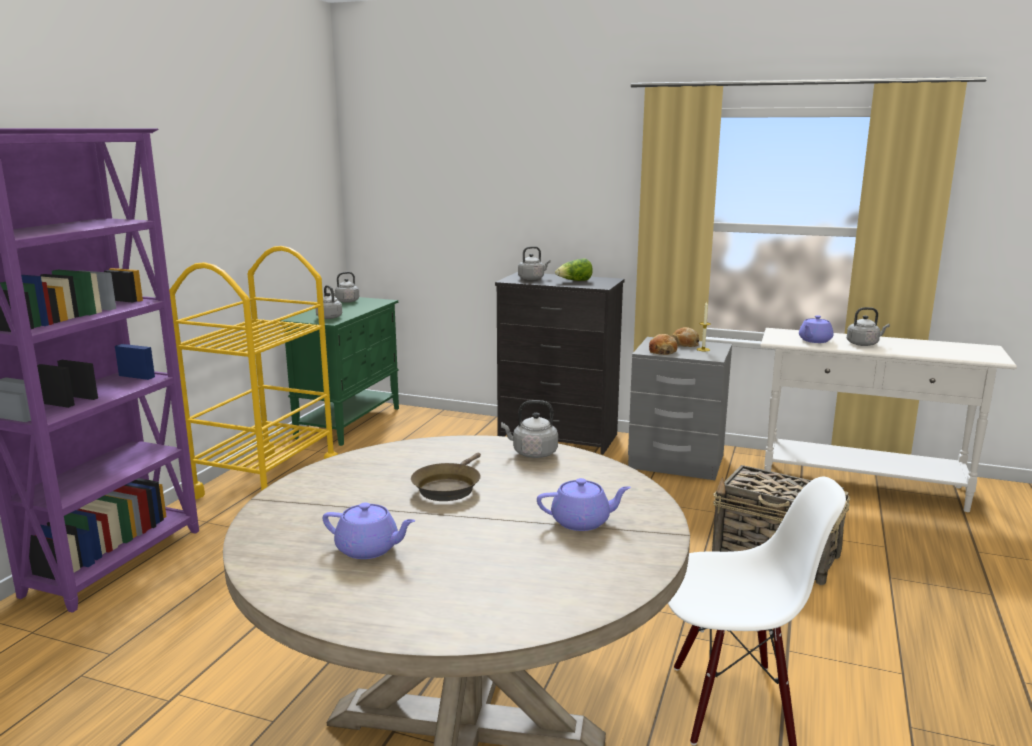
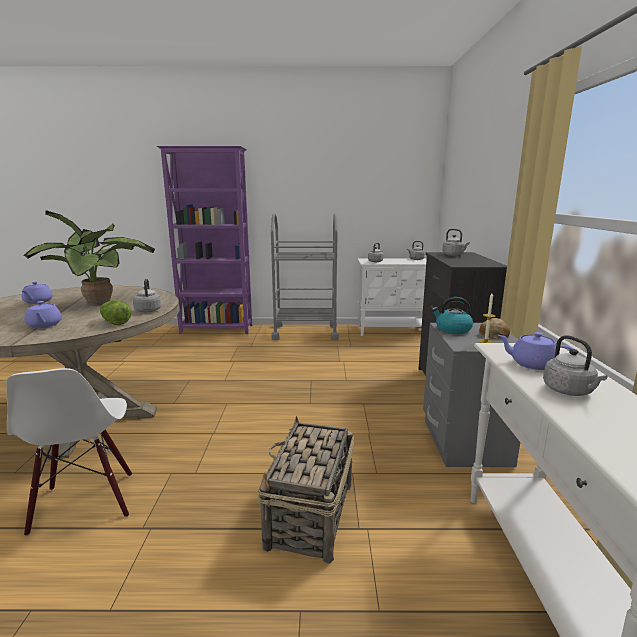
camera: 70 degrees right, 0 degrees up
yellow cart [169,246,338,499] -> grey cart [271,213,339,340]
green cabinet [281,297,399,446] -> white cabinet [358,258,427,336]
brown frying pan [411,452,481,501] -> potted plant [24,210,155,306]
lettuce [555,258,593,281] -> lettuce moved to [100,300,131,325]
bread [649,334,678,355] -> kettle [432,297,473,334]

